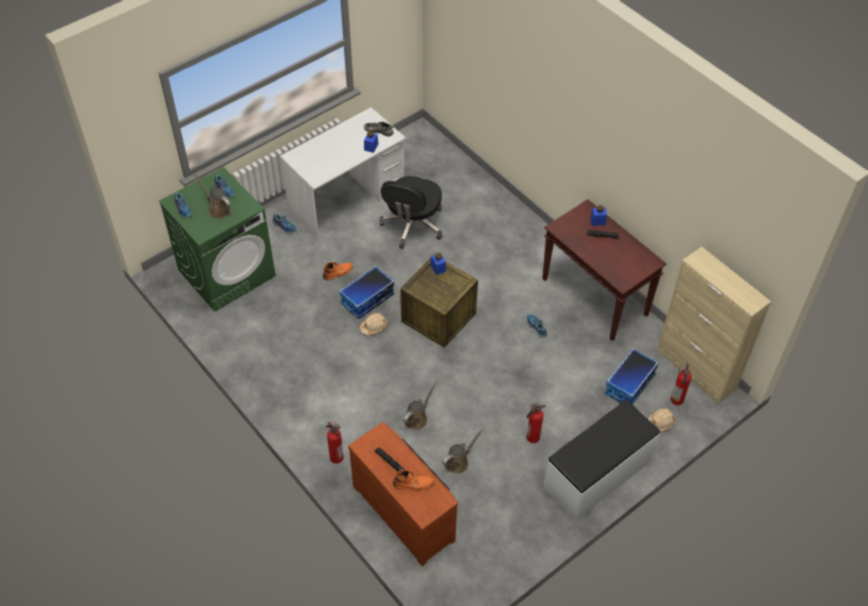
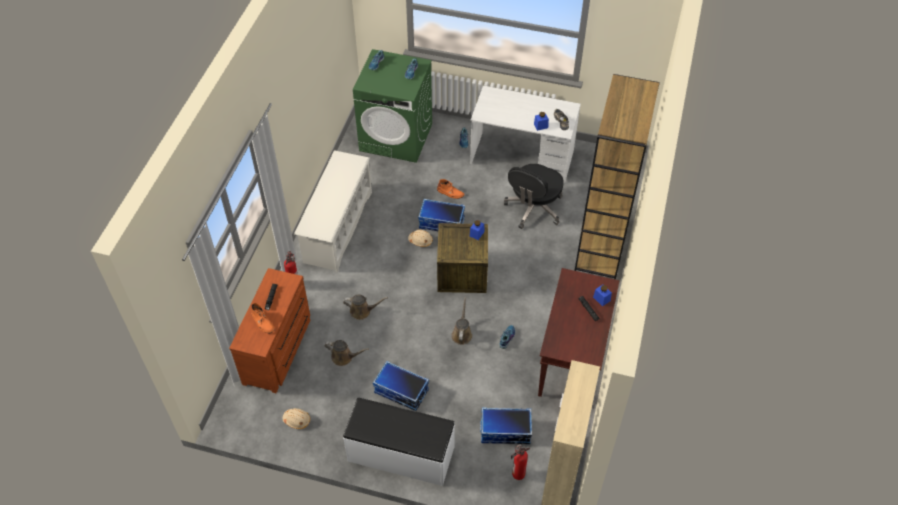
camera: 55 degrees right, 0 degrees up
brown watering can [194,173,232,219] -> brown watering can moved to [451,297,472,345]
black office chair [380,176,443,249] -> black office chair turned 45 degrees counterclockwise [504,164,564,229]
fire extinguisher [527,402,546,443] -> storage box [373,361,429,411]
beige hard hat [648,409,675,432] -> beige hard hat moved to [283,408,310,429]
none -> white shoe rack [294,150,372,272]
none -> brown bookcase [574,74,660,279]

